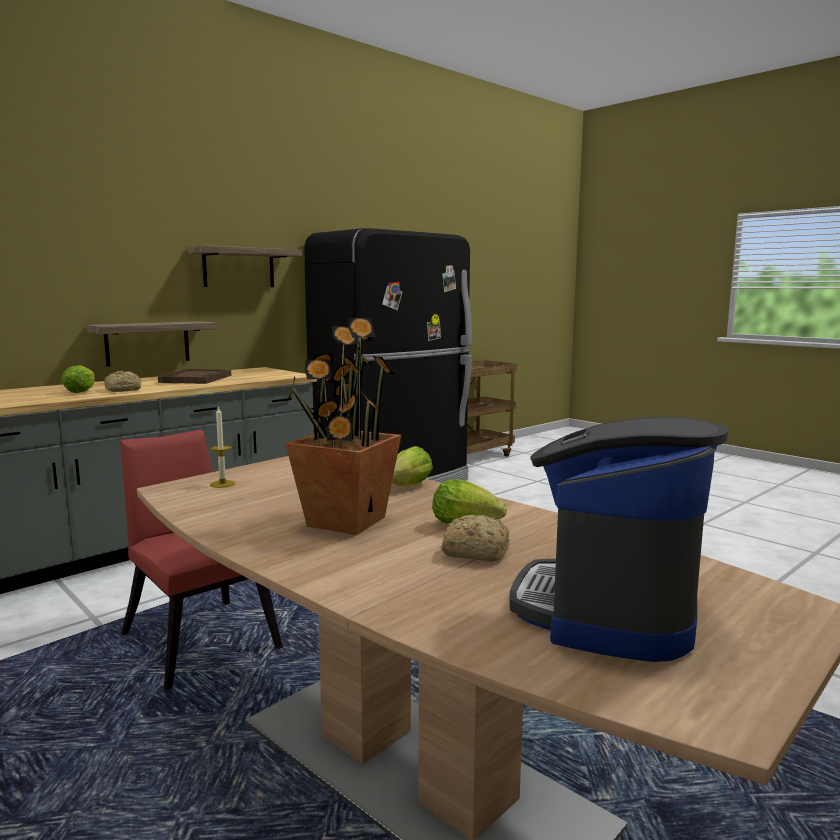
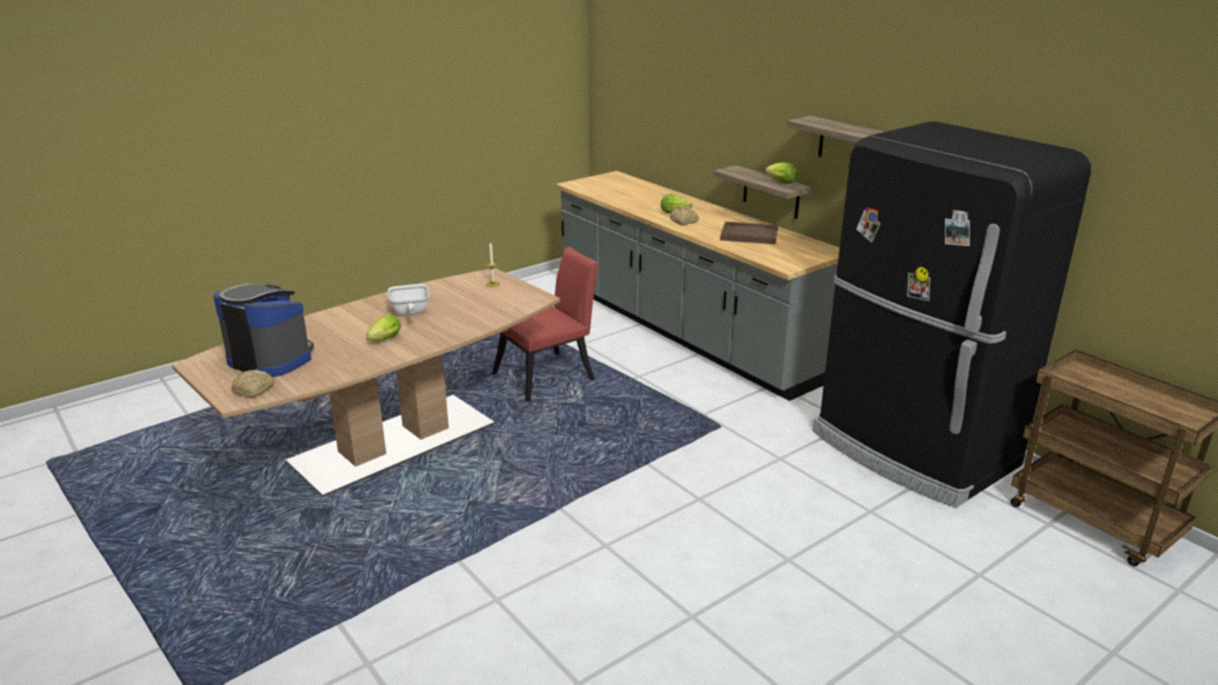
camera: 95 degrees right, 15 degrees up
potted plant [285,318,401,535] -> frying pan [388,284,430,315]
lettuce [392,446,433,486] -> lettuce moved to [765,162,798,184]
bread [442,515,510,562] -> bread moved to [231,370,275,398]

